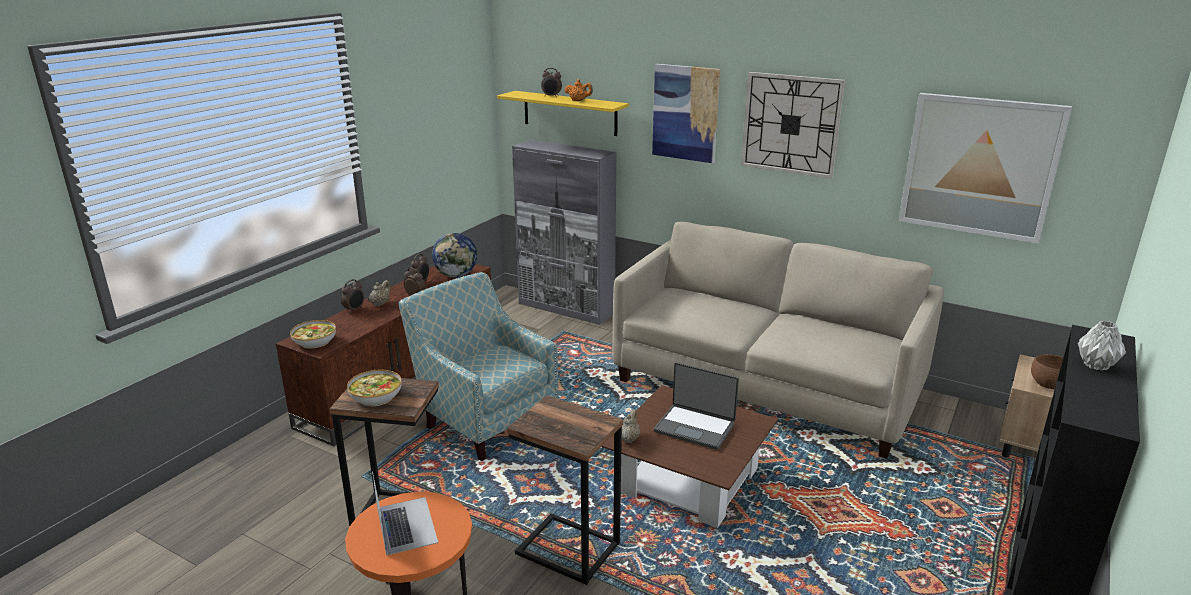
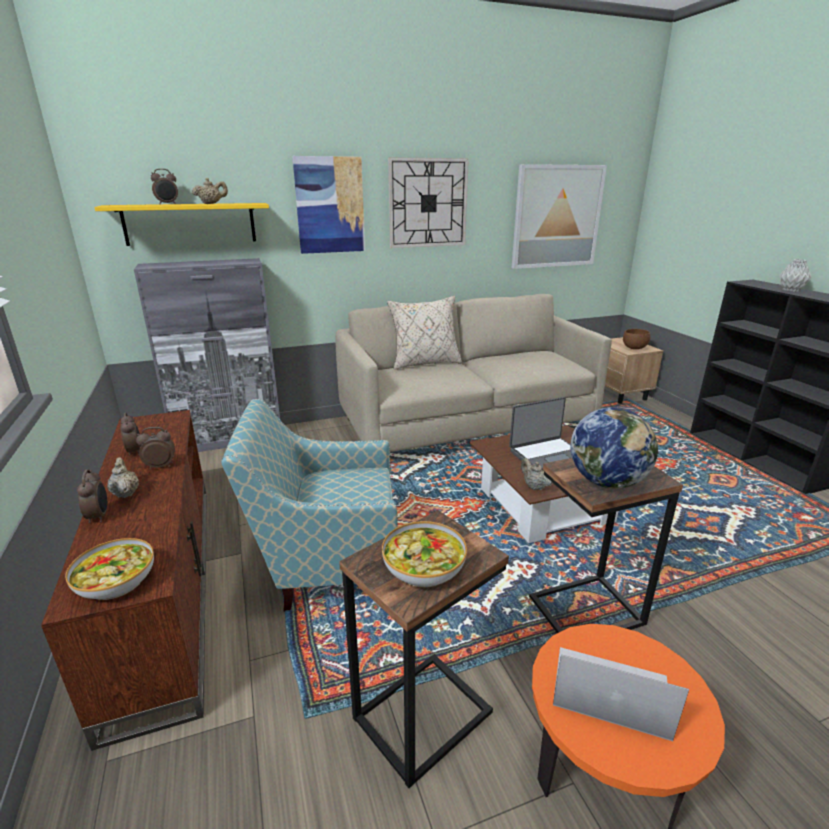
camera: 50 degrees left, 0 degrees up
globe [432,233,477,278] -> globe moved to [570,407,658,489]
orange teapot [565,79,593,101] -> beige teapot [192,178,228,204]
none -> beige pillow [387,296,462,370]

